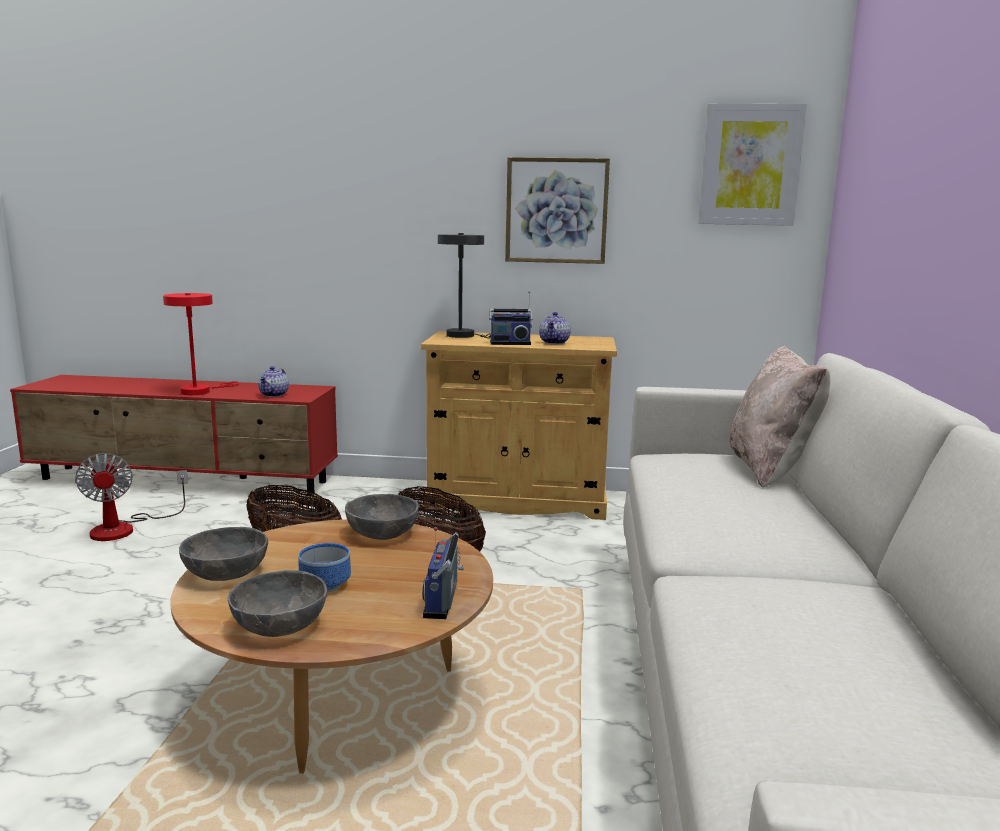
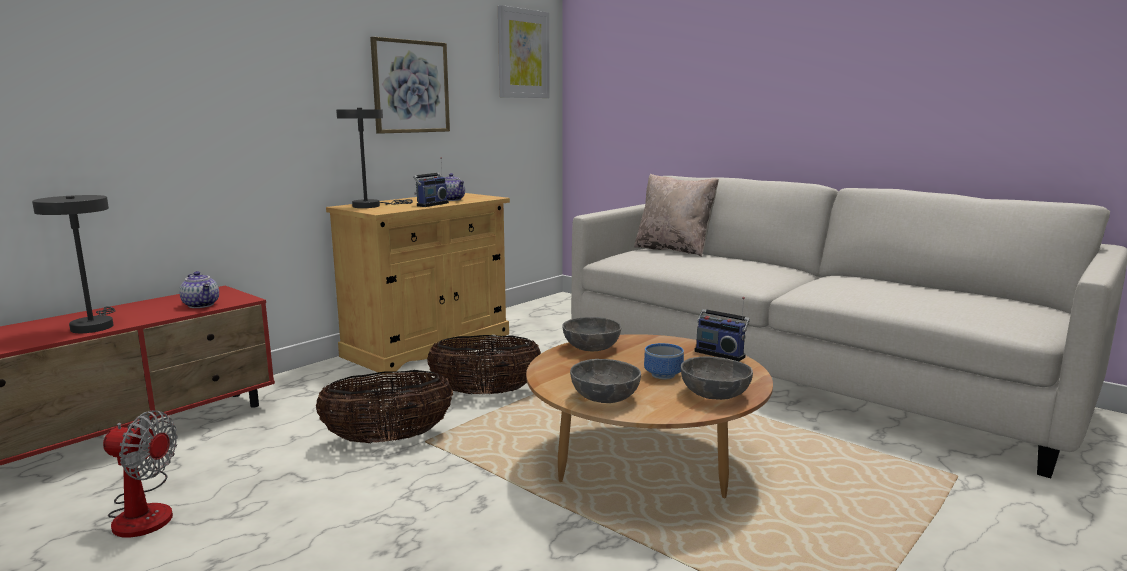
camera: 55 degrees left, 0 degrees up
red table lamp [163,293,239,395] -> grey table lamp [32,195,116,333]

